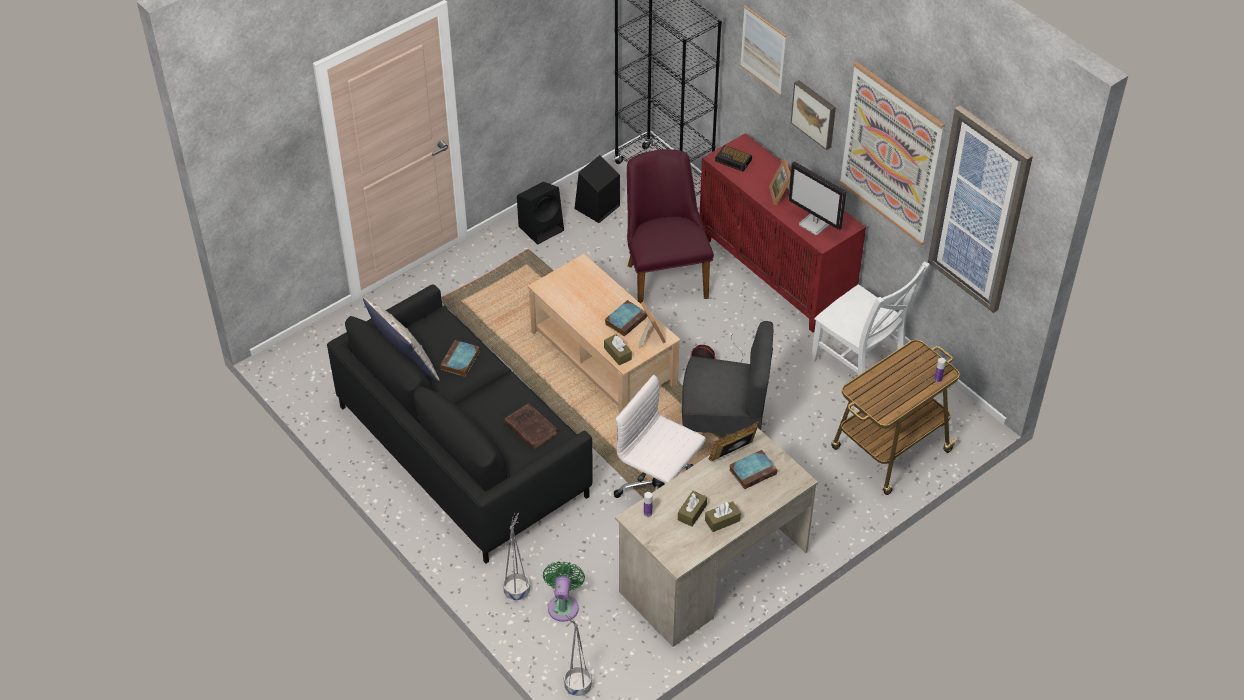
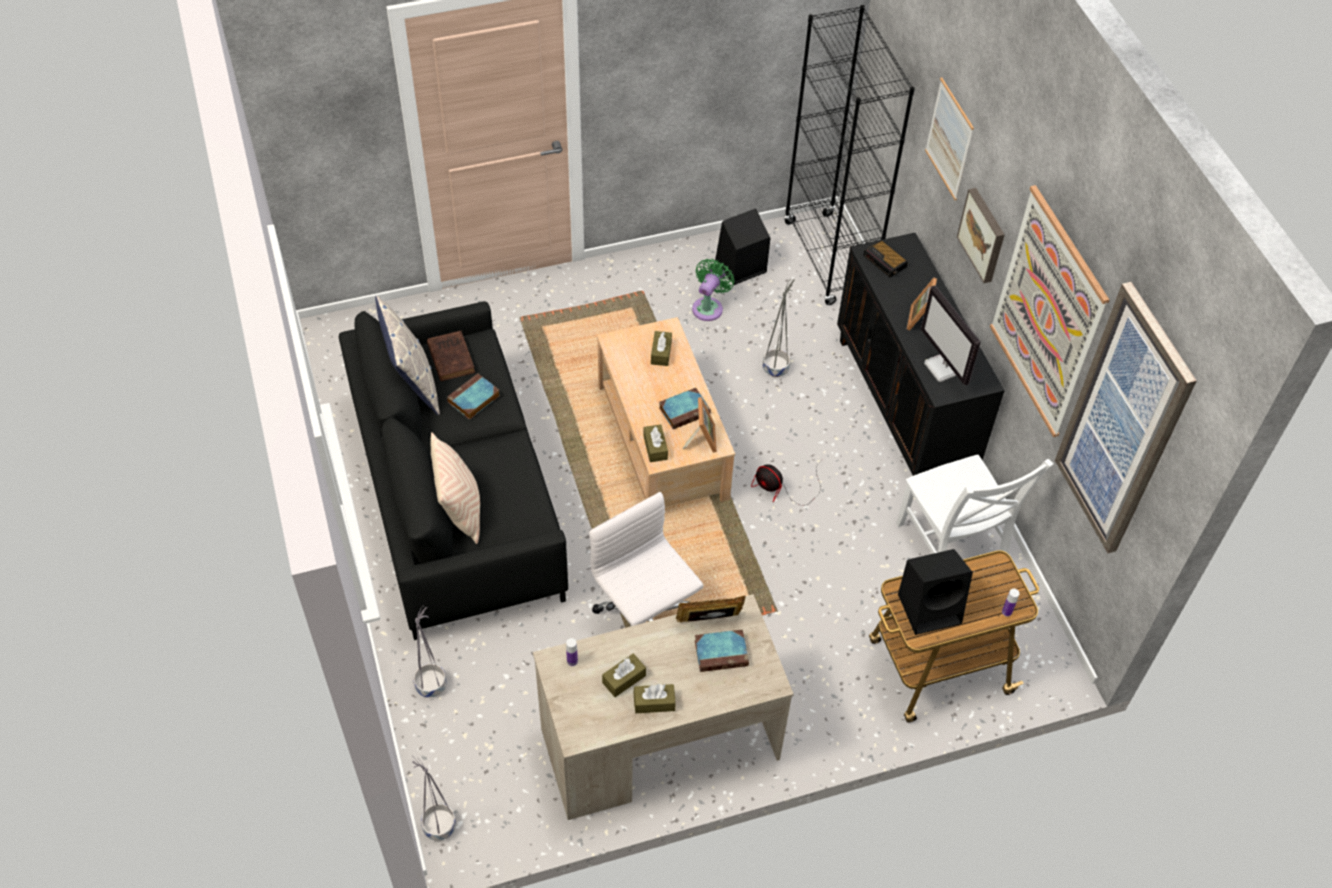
camera: 20 degrees right, 5 degrees up
brown book [504,403,558,449] -> brown book moved to [427,331,475,381]
black speaker [517,182,564,245] -> black speaker moved to [898,549,973,635]
green fan [543,561,585,622] -> green fan moved to [692,259,735,321]
purple chair [627,149,714,304] -> grey planter [763,279,795,377]
grey chair [682,321,773,434] -> none
red cabinet [700,133,866,332] -> black cabinet [837,233,1005,476]
none -> beige pillow [431,432,480,544]
none -> brown tissue box [651,331,672,366]

